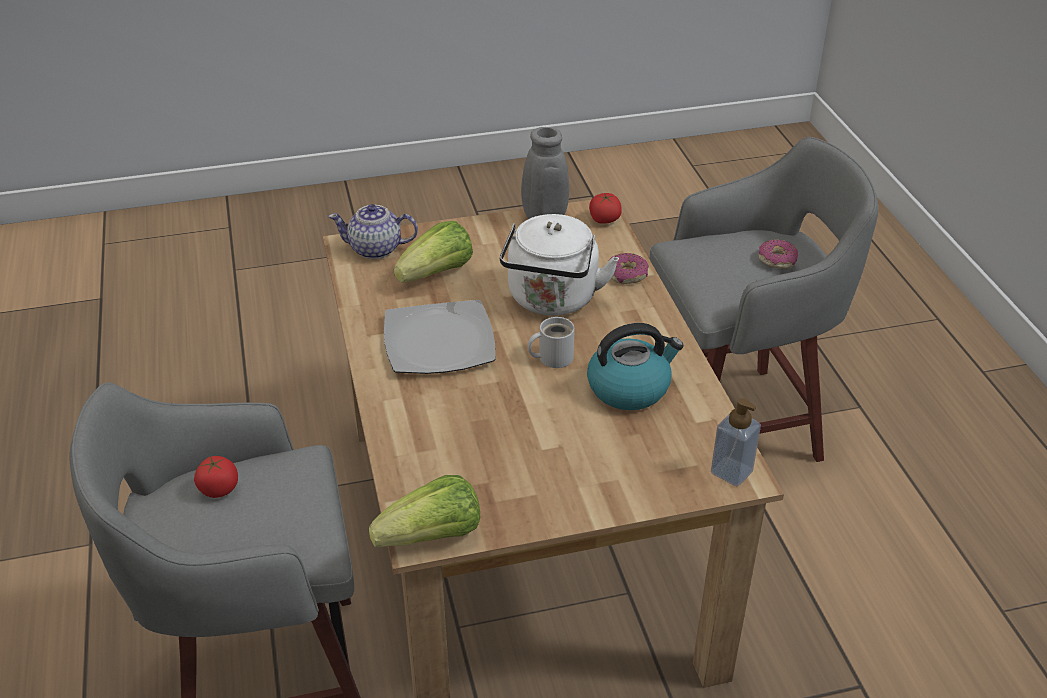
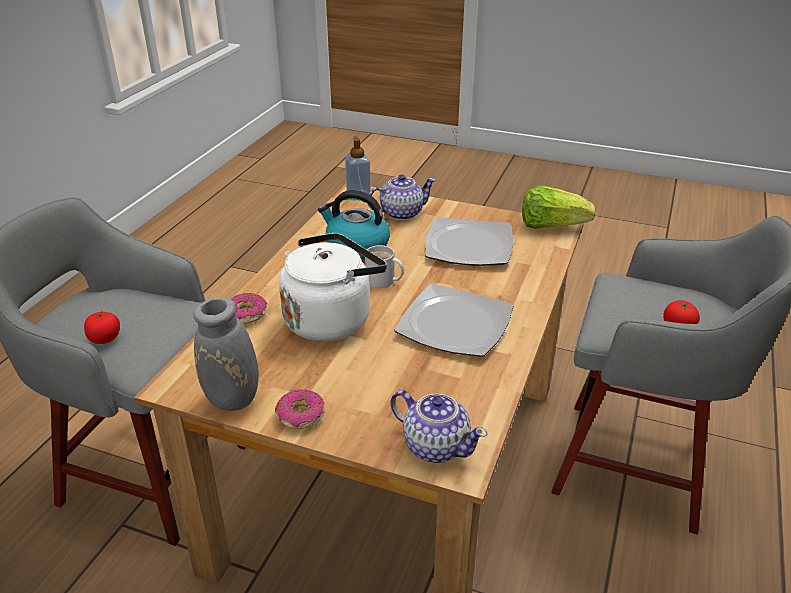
camera: 145 degrees left, 5 degrees down
lettuce [394,221,473,283] -> none
tomato [589,193,622,224] -> tomato moved to [84,312,120,344]
donut [759,239,798,269] -> donut moved to [275,389,325,429]
none -> teapot [368,174,436,220]
none -> plate [425,217,513,266]

